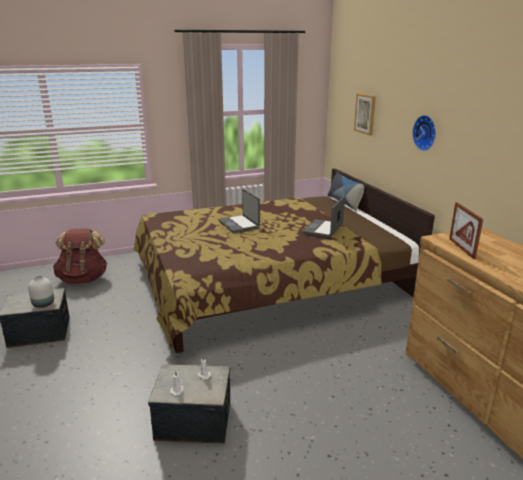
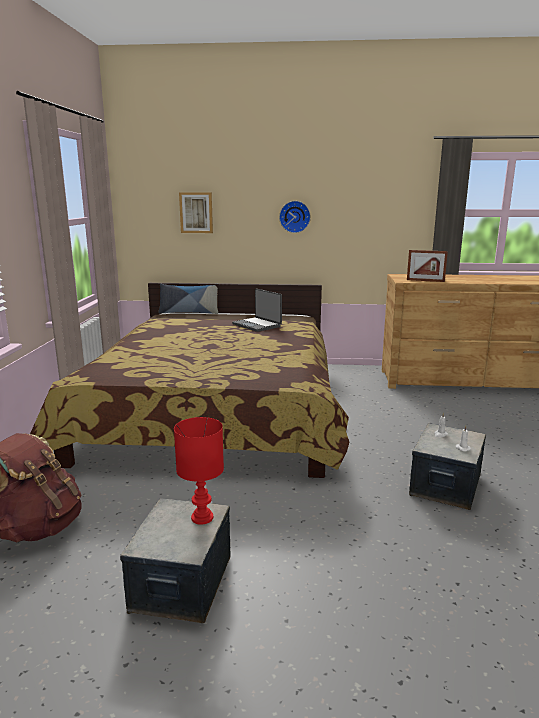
camera: 65 degrees left, 5 degrees down
white vase [28,275,54,308] -> red table lamp [174,417,224,525]
laptop [218,189,260,233] -> none

